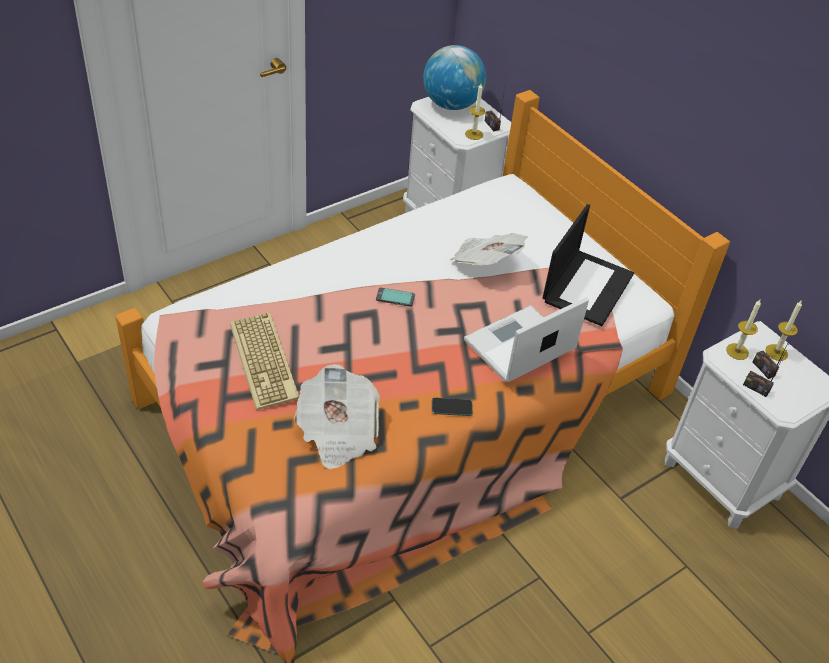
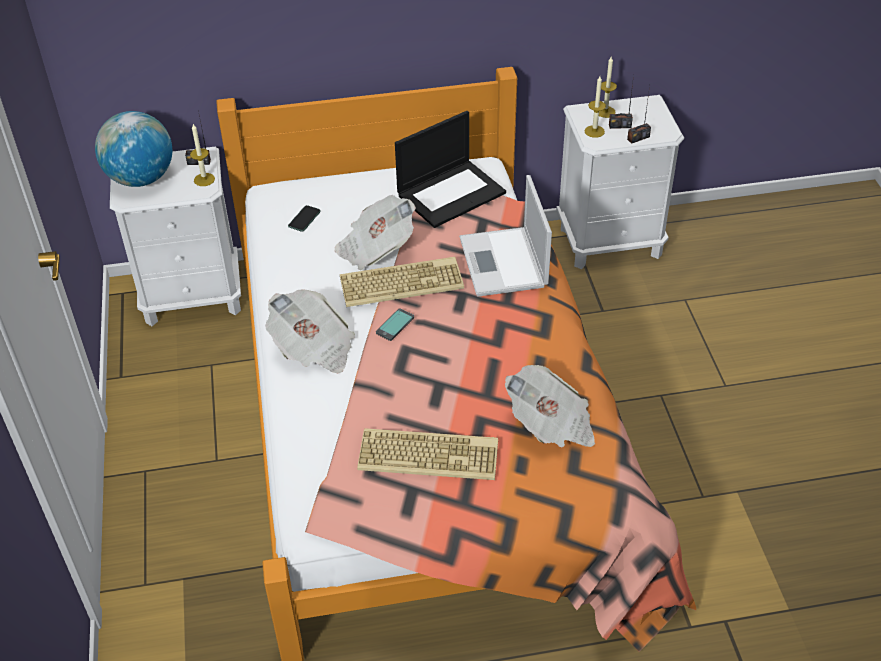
camera: 60 degrees left, 0 degrees up
phone [432,398,473,416] -> phone moved to [288,205,321,232]
laptop [543,204,634,326] -> laptop turned 90 degrees clockwise [395,111,506,228]
none -> newspaper [265,289,355,373]
none -> keyboard [340,257,464,307]

